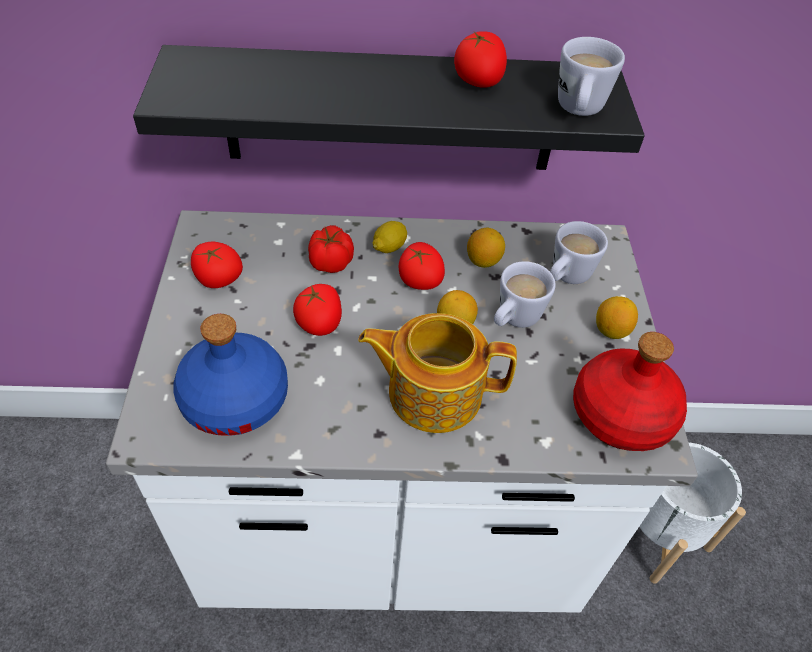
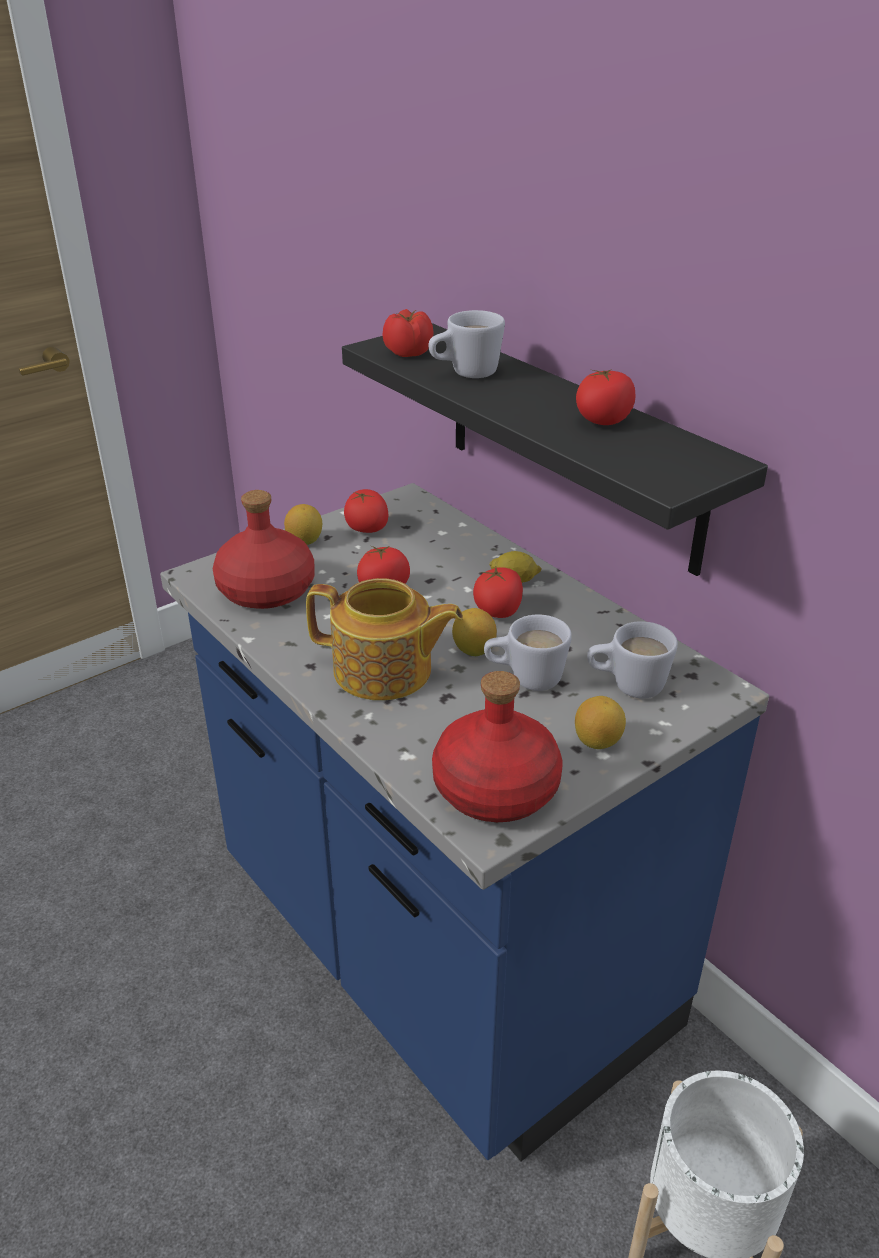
camera: 55 degrees right, 15 degrees down
white counter [106,210,698,613] -> blue counter [160,483,769,1161]
blue bottle [173,314,288,436] -> red bottle [213,490,315,609]
tomato [308,225,354,273] -> tomato moved to [382,309,434,357]
teapot [358,313,517,433] -> teapot turned 135 degrees clockwise [306,578,463,701]
lemon [467,228,505,268] -> lemon moved to [284,504,322,545]
white mug [558,37,625,116] -> white mug moved to [428,310,505,378]

